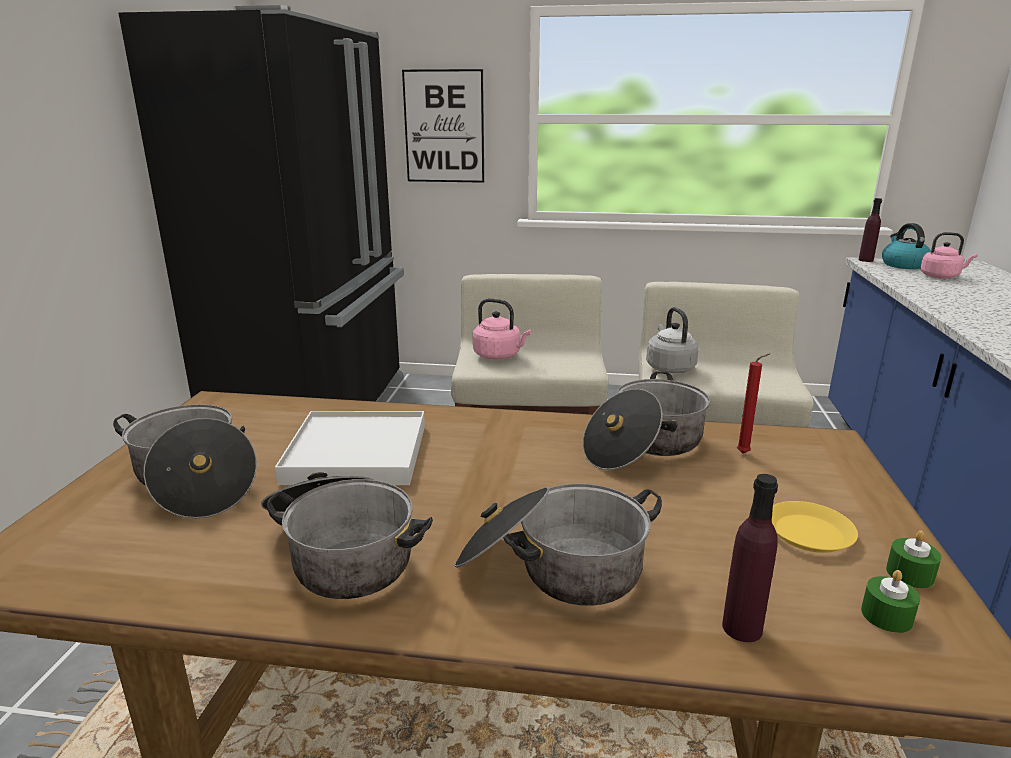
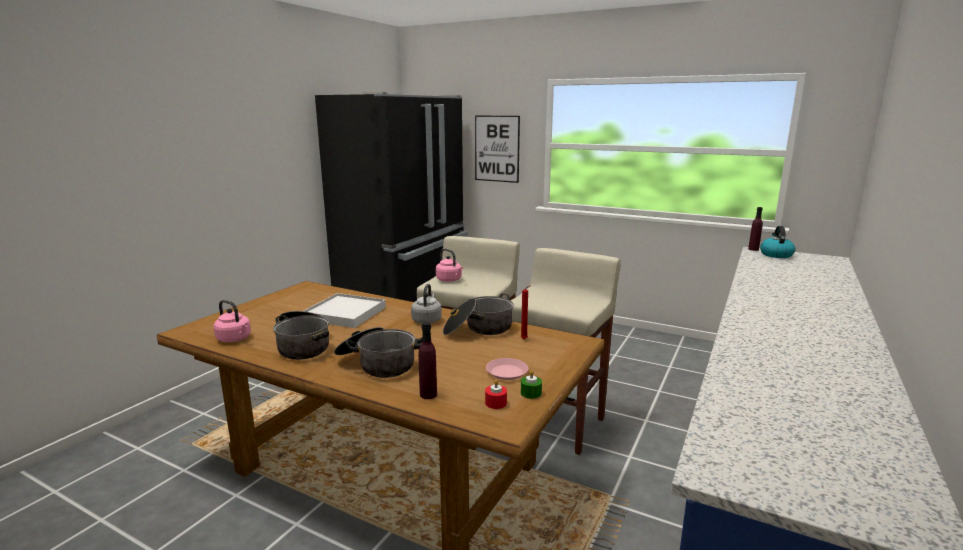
camera: 20 degrees right, 5 degrees down
cooking pot [113,404,257,518] -> none
grey kettle [646,307,699,373] -> grey kettle moved to [411,284,442,324]
yellow plate [772,501,858,553] -> pink plate [486,358,529,380]
green candle [861,570,920,633] -> red candle [485,380,507,409]
pink kettle [920,232,978,279] -> pink kettle moved to [214,300,251,342]

